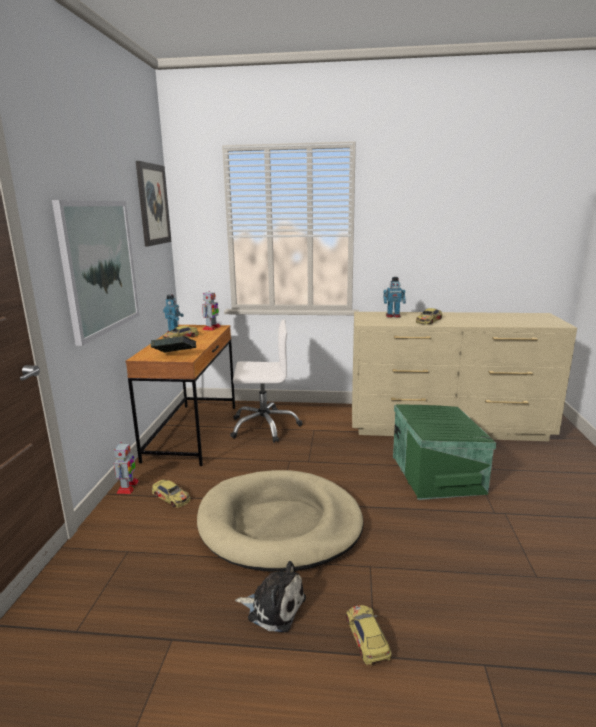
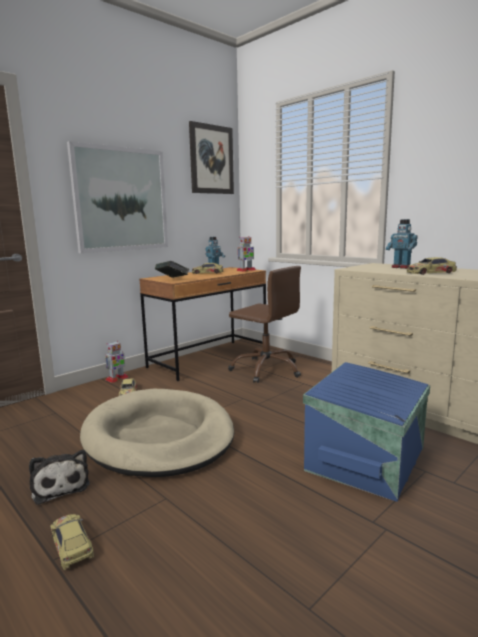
camera: 40 degrees right, 5 degrees down
white office chair [230,319,303,443] -> brown office chair [228,266,301,383]
toy car [346,605,391,665] -> toy car turned 60 degrees counterclockwise [50,514,94,570]
green storage box [393,405,496,500] -> blue storage box [303,362,430,502]

